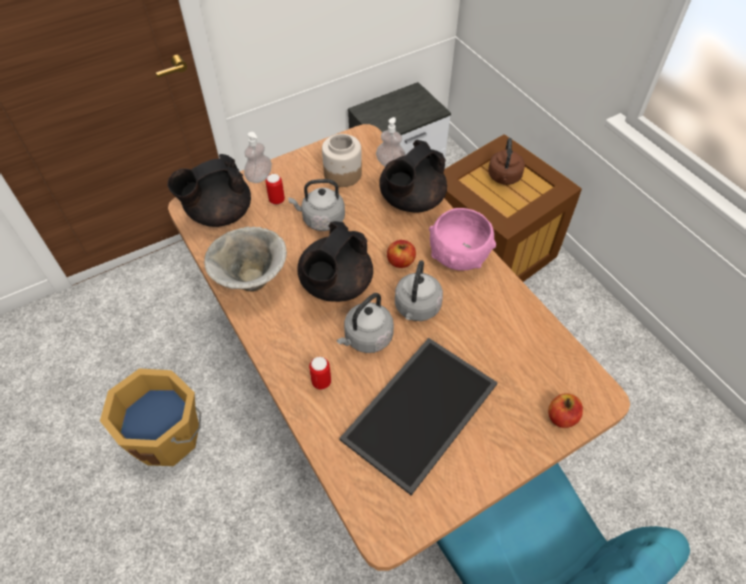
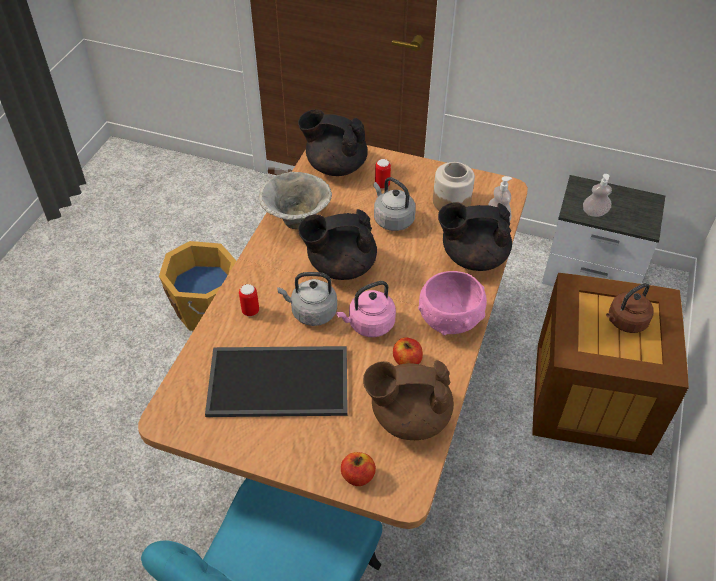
camera: 50 degrees right, 5 degrees down
soap dispenser [244,132,272,183] -> soap dispenser moved to [583,174,612,217]
apple [387,240,416,268] -> apple moved to [393,338,423,365]
grey kettle [395,260,443,321] -> pink kettle [336,281,396,337]
none -> brown teapot [363,360,454,440]

